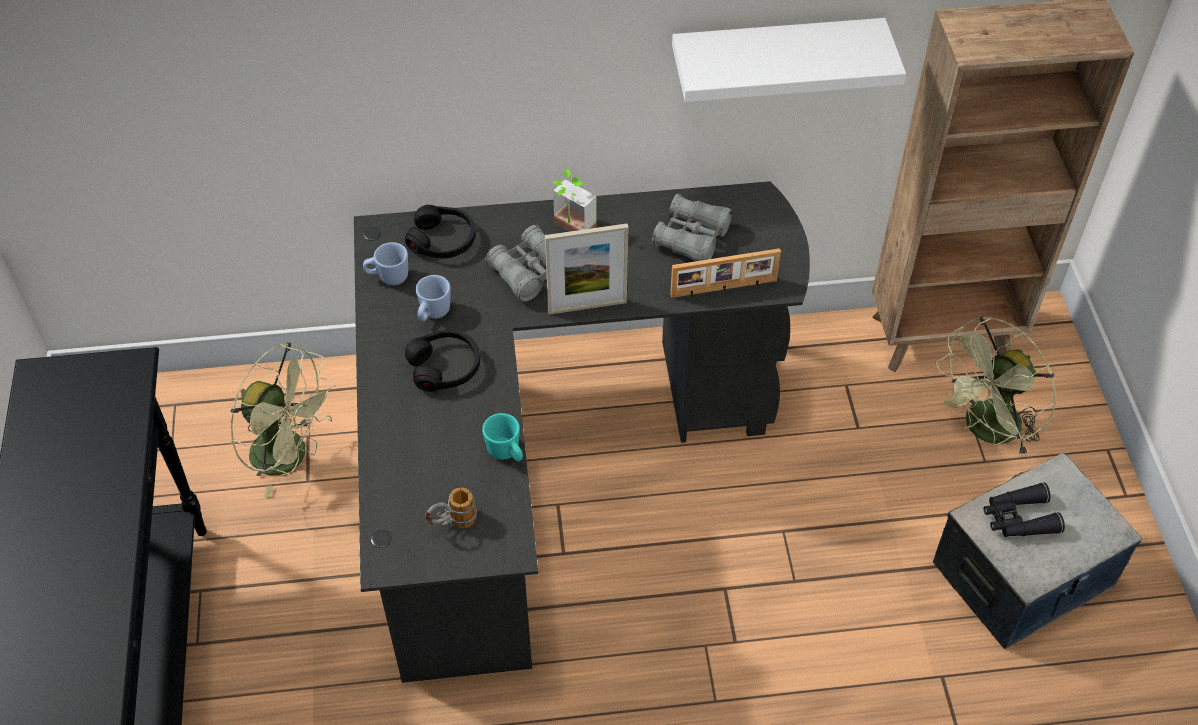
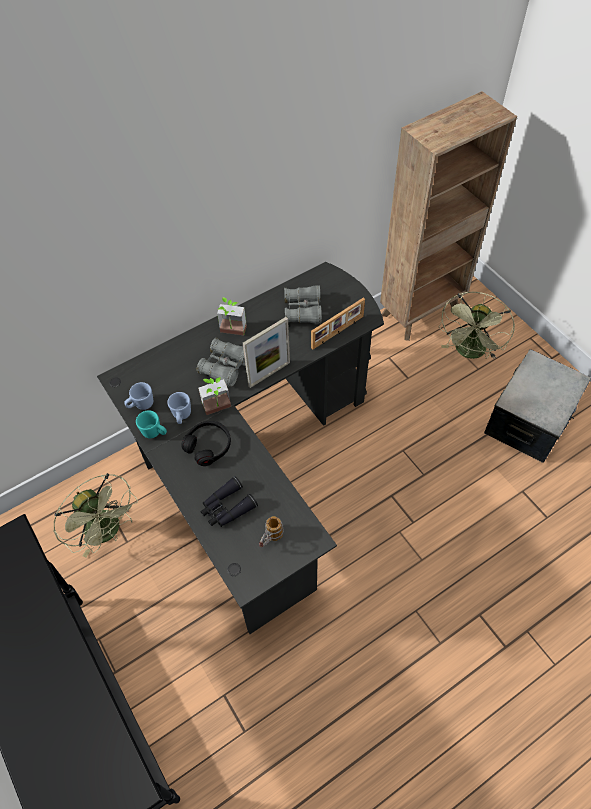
camera: 25 degrees left, 5 degrees up
green fan [231,343,336,497] -> green fan turned 45 degrees clockwise [54,473,138,558]
black headphones [405,205,476,258] -> none
turquoise mug [482,413,523,462] -> turquoise mug moved to [136,410,167,438]
white shelf [672,18,906,102] -> none
black binoculars [983,482,1065,537] -> black binoculars moved to [200,476,258,527]
none -> potted plant [198,377,231,415]

